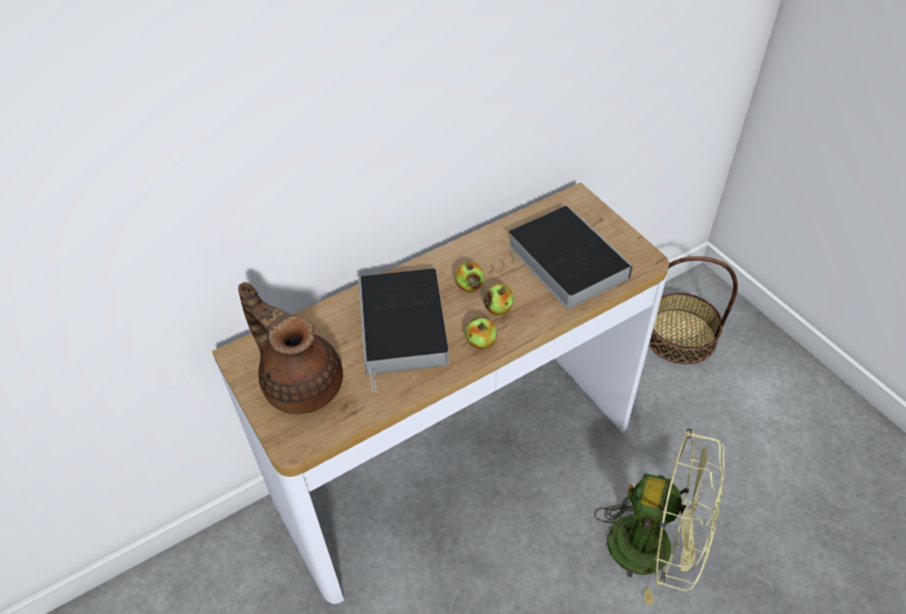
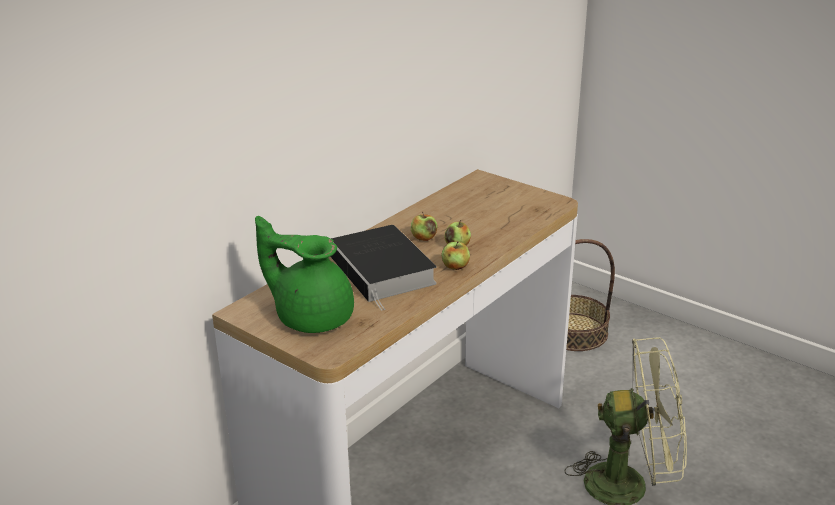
camera: 20 degrees left, 20 degrees down
brown teapot [238,282,343,414] -> green teapot [255,216,354,333]
book [509,205,632,309] -> none

